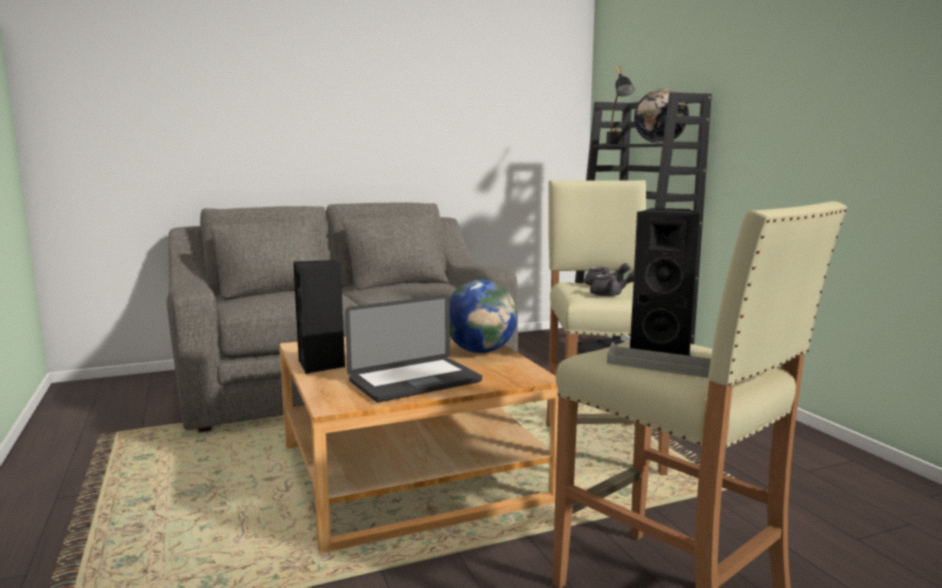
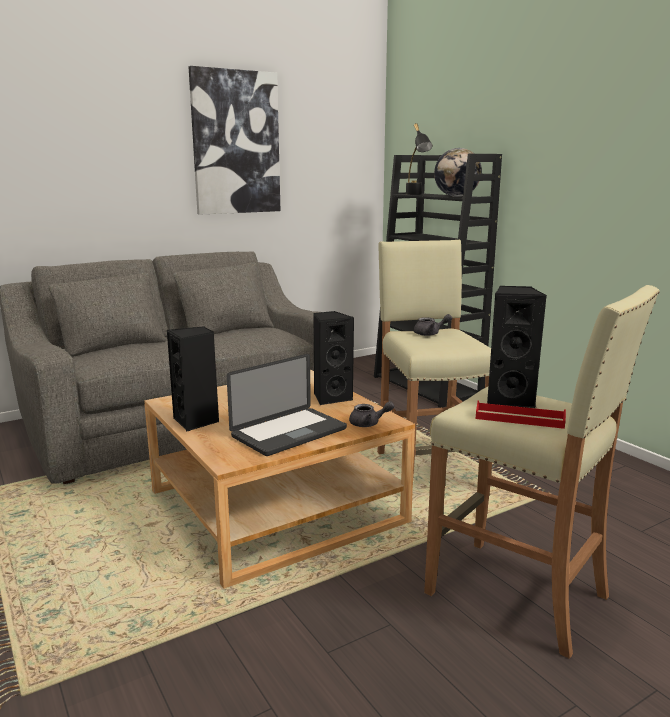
camera: 10 degrees left, 5 degrees up
globe [449,280,517,353] -> black speaker [313,311,354,405]
grey teapot [590,271,634,297] -> grey teapot moved to [349,401,394,427]
grey tray [607,342,711,378] -> red tray [476,401,566,429]
none -> picture [189,66,280,215]

